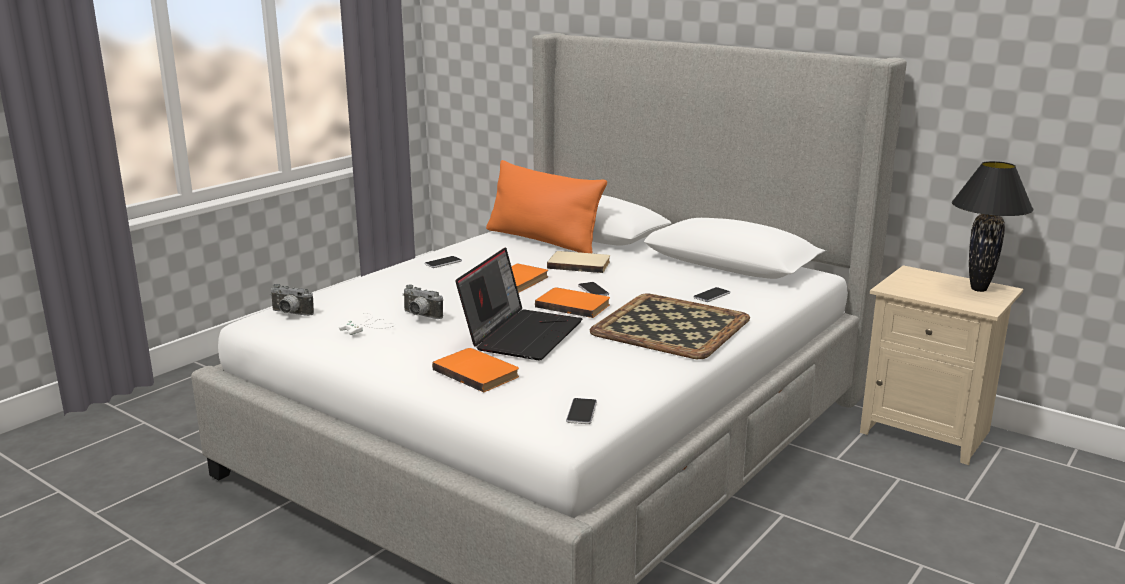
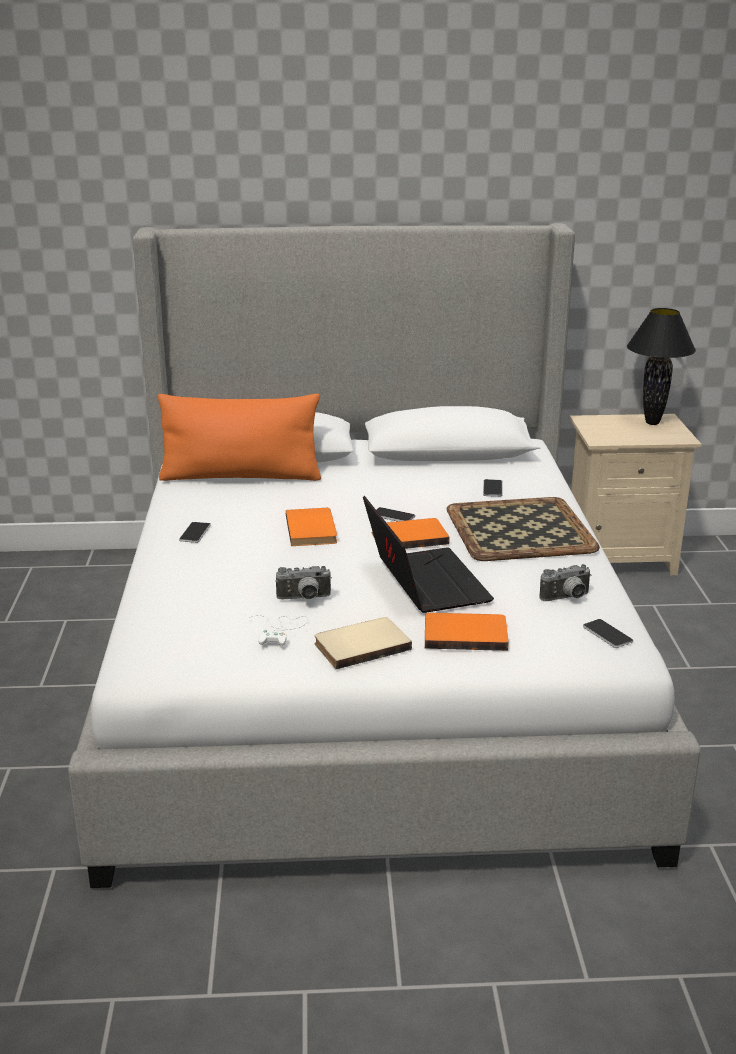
camera: 40 degrees left, 5 degrees up
camera [270,284,314,316] -> camera moved to [540,564,592,601]
beige book [547,251,610,273] -> beige book moved to [314,617,412,669]

